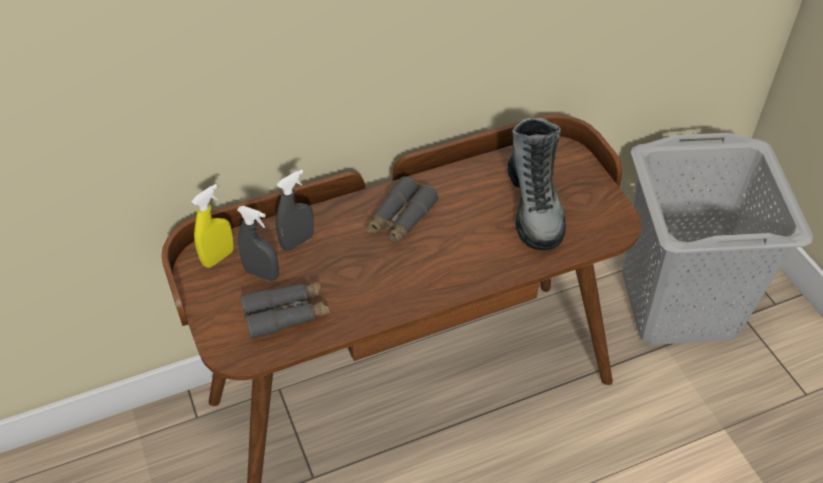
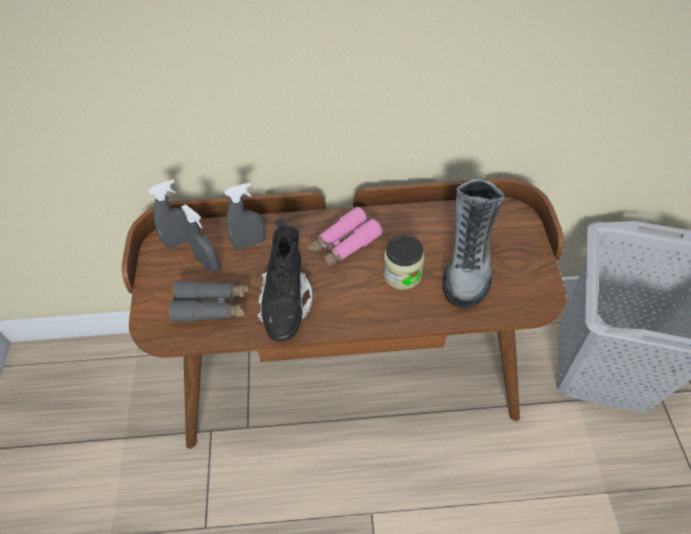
camera: 20 degrees right, 5 degrees up
yellow spray bottle [191,184,234,268] -> grey spray bottle [148,179,189,248]
grey binoculars [366,176,439,245] -> pink binoculars [308,207,383,267]
none -> black boot [257,218,313,341]
none -> jar [383,235,425,290]

